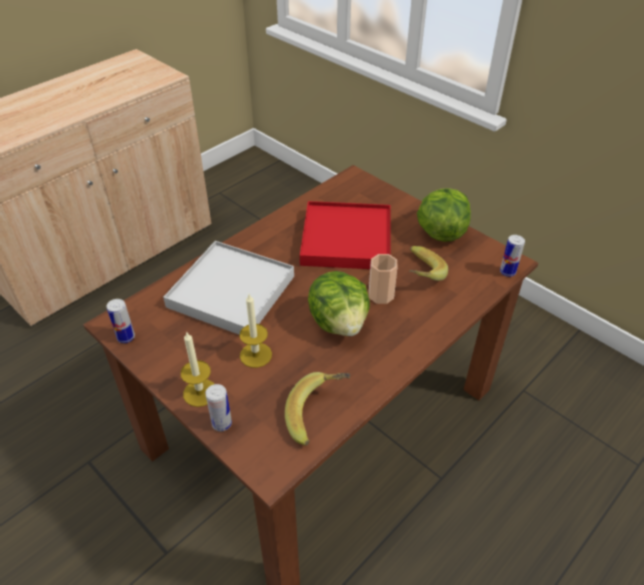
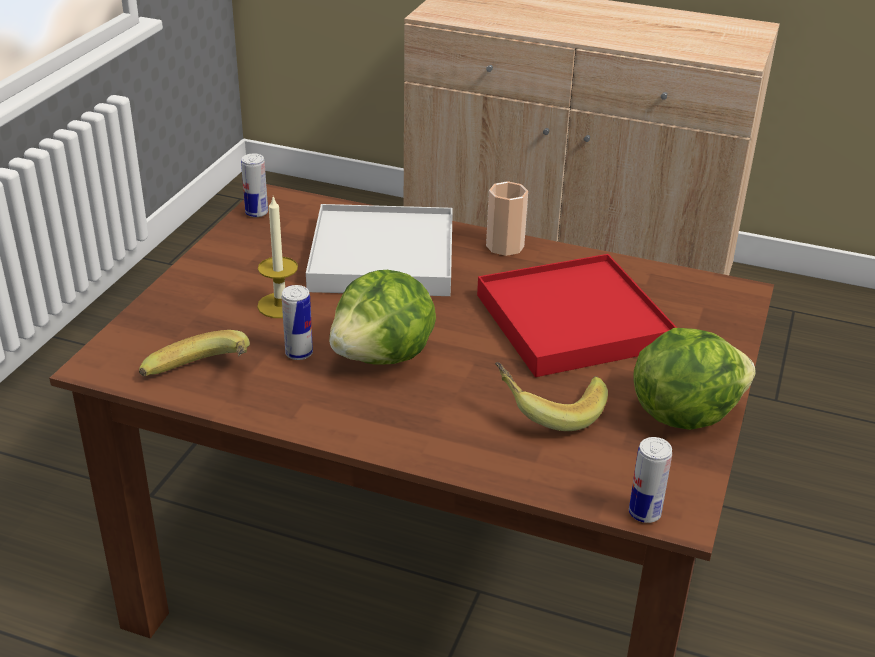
camera: 65 degrees right, 10 degrees down
candle [181,331,214,407] -> none
can [205,384,232,431] -> can moved to [282,285,313,360]
cup [369,254,398,304] -> cup moved to [486,181,528,256]

